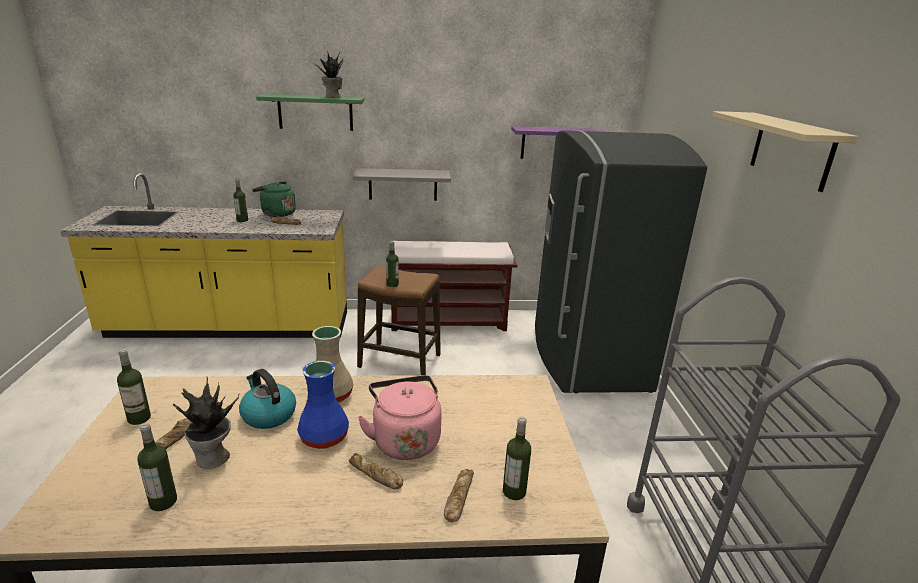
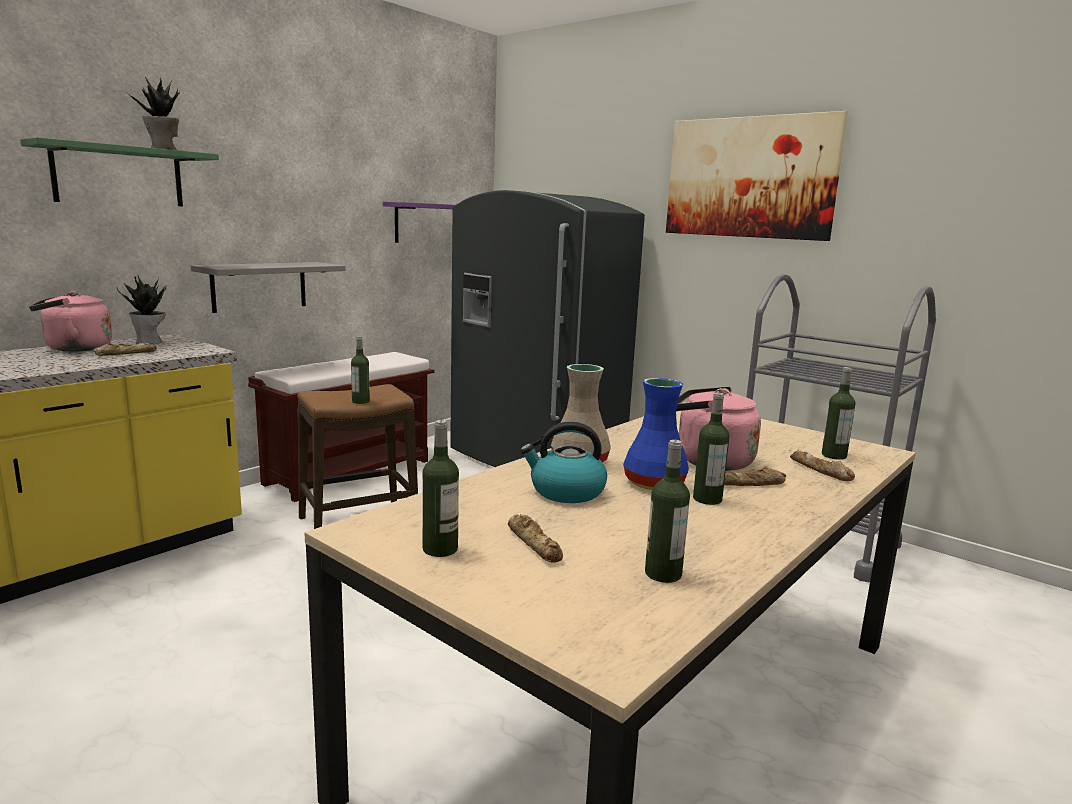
camera: 45 degrees left, 10 degrees down
potted plant [173,377,239,469] -> potted plant moved to [116,274,166,344]
bottle [233,179,248,222] -> bottle moved to [693,392,730,505]
green kettle [252,181,296,217] -> pink kettle [29,291,112,352]
beige shelf [712,111,858,192] -> picture [666,111,848,241]

